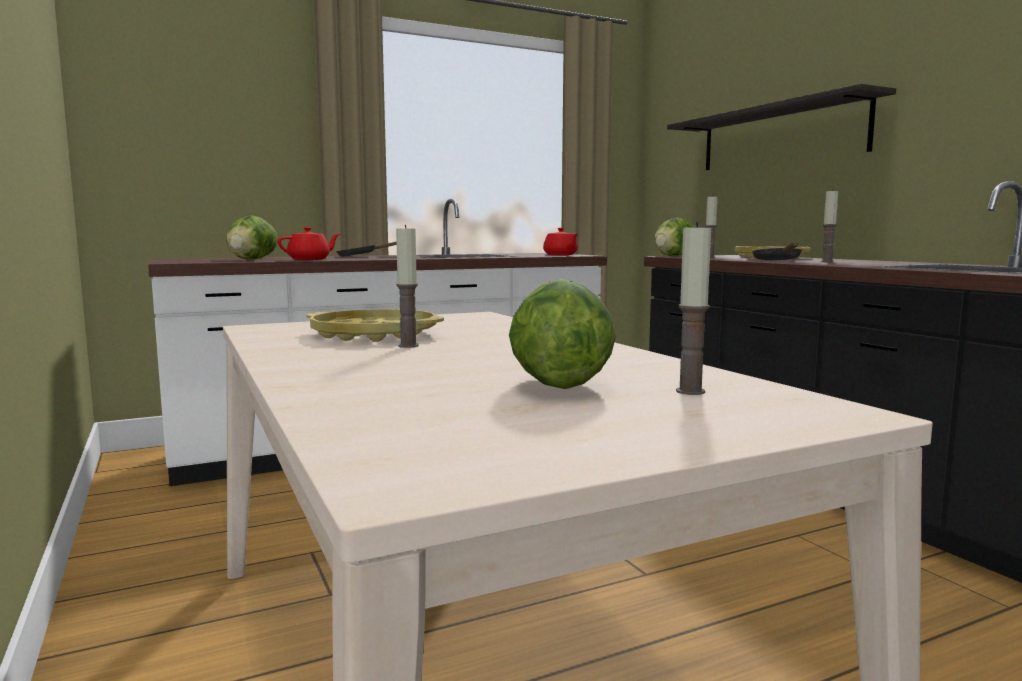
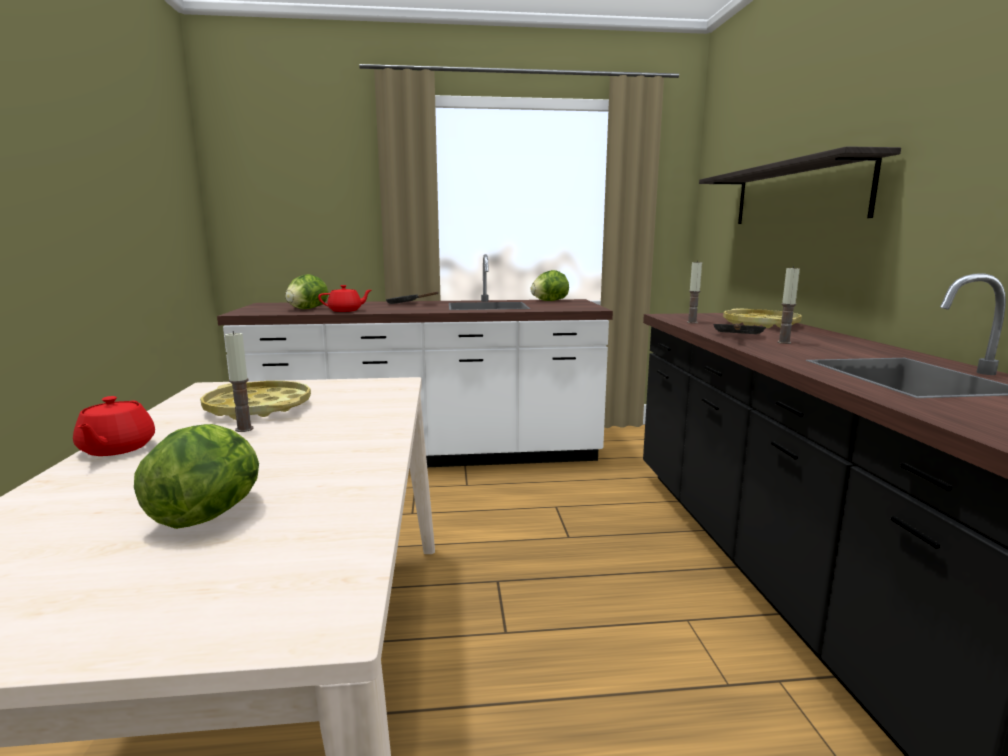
camera: 20 degrees right, 5 degrees up
red teapot [543,228,578,255] -> red teapot moved to [73,396,155,456]
lettuce [654,217,695,256] -> lettuce moved to [531,270,569,301]
candle [676,222,711,395] -> none

